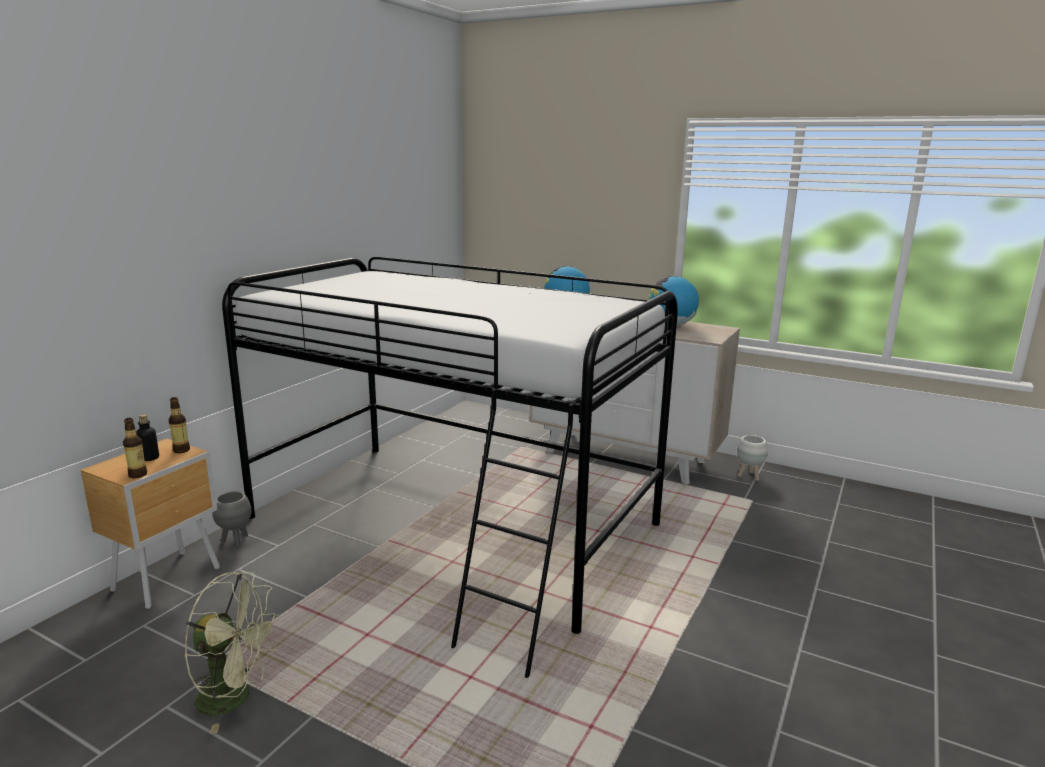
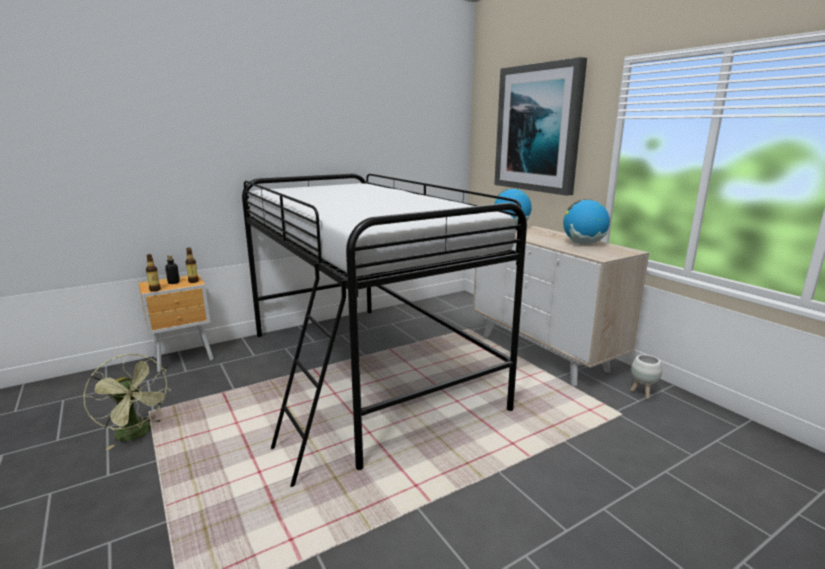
camera: 30 degrees right, 0 degrees up
grey planter [212,491,251,548] -> none
none -> picture [494,57,587,196]

